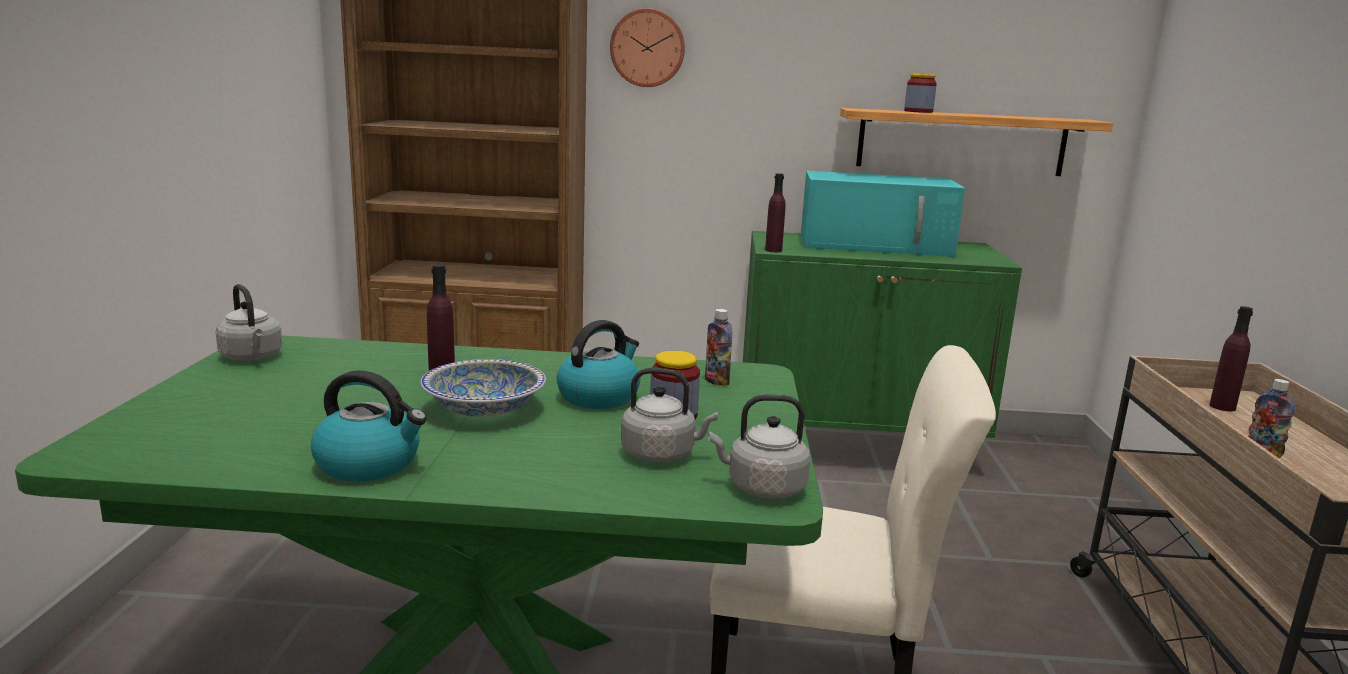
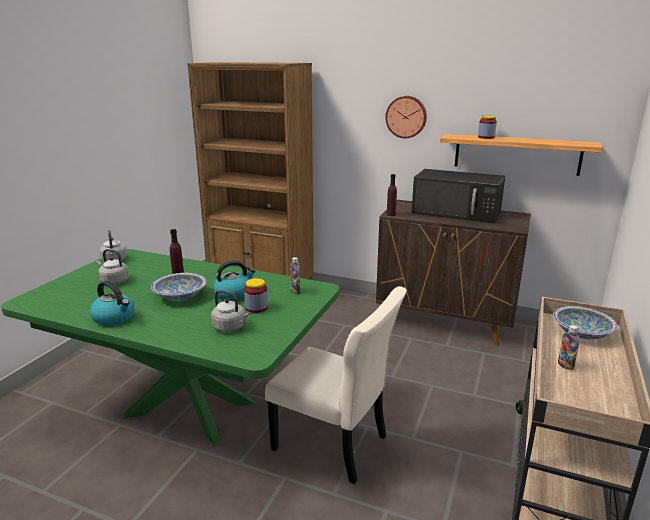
camera: 20 degrees right, 5 degrees up
wall clock [610,8,685,87] -> wall clock moved to [385,96,427,138]
grey kettle [708,394,811,499] -> grey kettle moved to [96,249,129,285]
green cabinet [743,231,1022,438] -> brown cabinet [376,200,531,346]
turquoise microwave [801,171,965,257] -> black microwave [412,169,505,224]
purple bottle [1209,306,1253,411] -> bowl [553,306,618,340]

